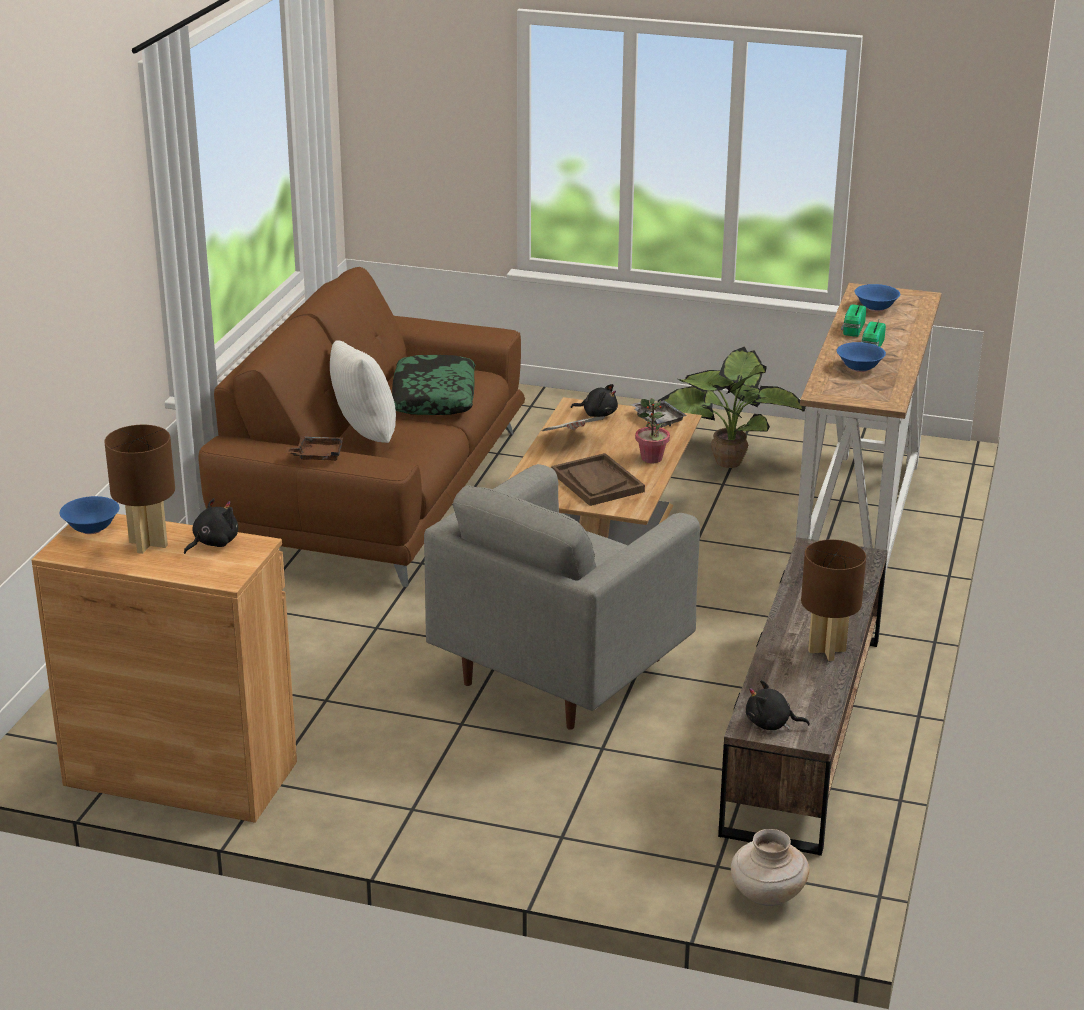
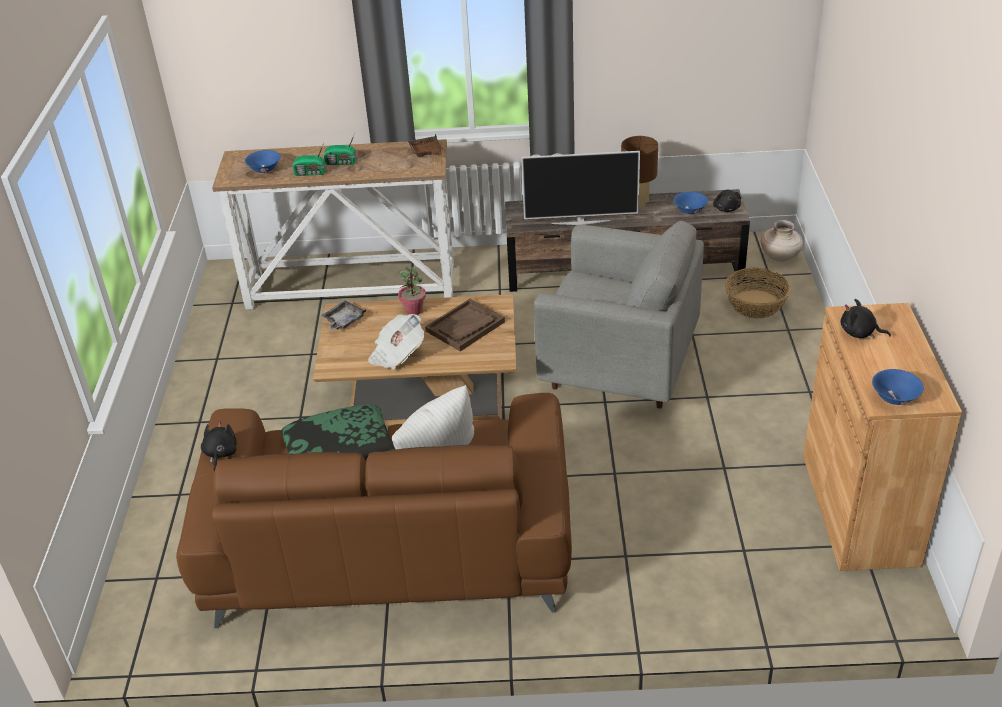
camera: 105 degrees left, 10 degrees up
brown table lamp [104,425,175,554] -> none
brown tray [285,436,343,461] -> brown tray moved to [408,134,442,157]
black plush toy [571,384,618,417] -> black plush toy moved to [201,421,237,472]
potted plant [658,347,806,468] -> none
blue bowl [837,342,886,372] -> blue bowl moved to [674,192,708,215]
none -> television [521,151,640,225]
none -> basket [725,268,791,318]

